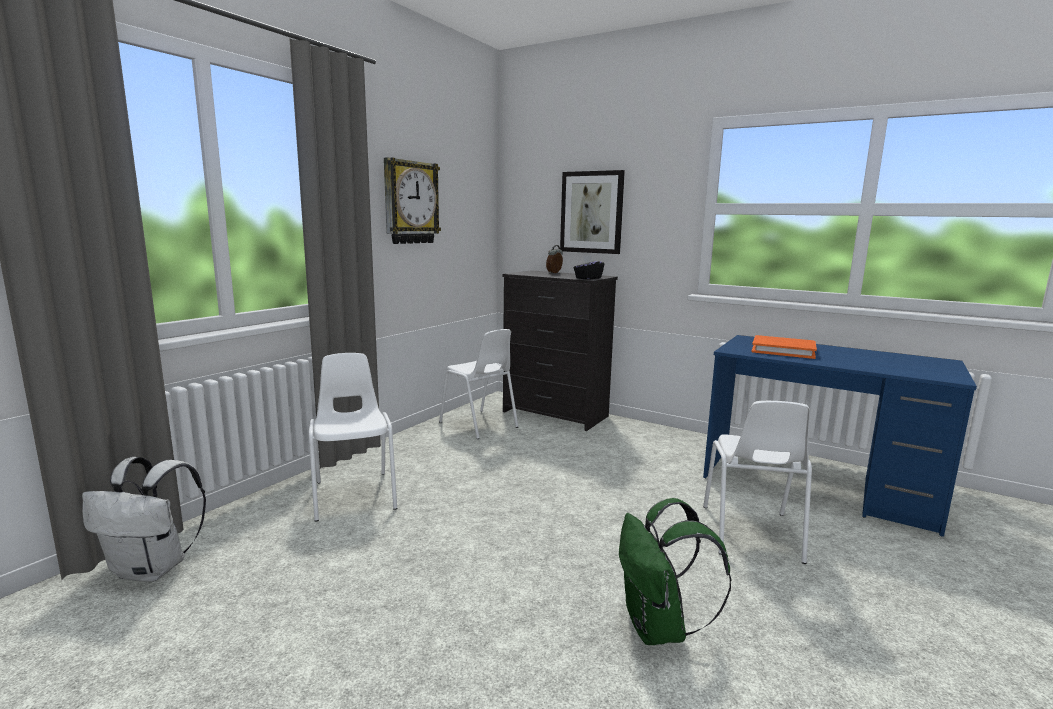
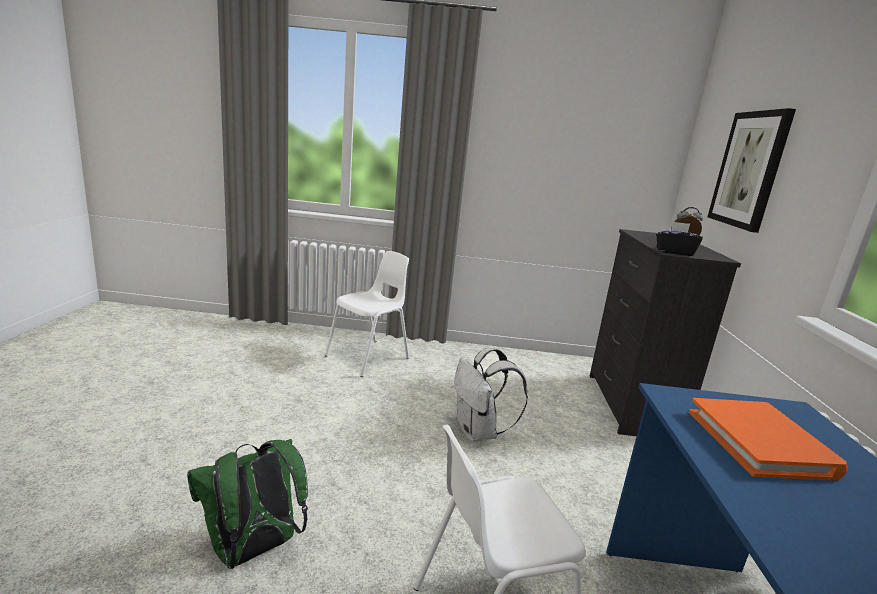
camera: 60 degrees right, 5 degrees up
white backpack [82,457,206,582] -> white backpack moved to [454,347,528,442]
wall clock [384,157,441,244] -> none
white chair [439,329,518,439] -> none

